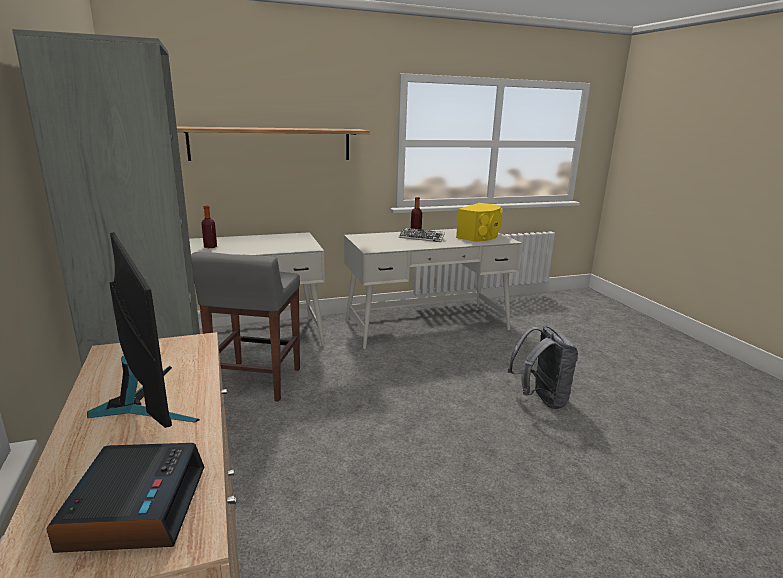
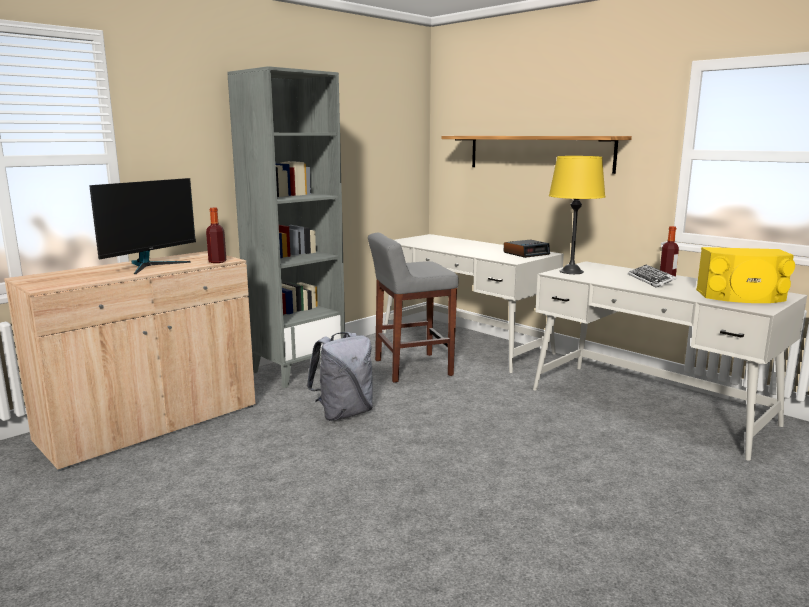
camera: 65 degrees right, 5 degrees down
alarm clock [46,443,204,553] -> alarm clock moved to [504,239,550,258]
bottle [201,205,217,248] -> bottle moved to [206,208,226,263]
grey backpack [508,325,578,409] -> grey backpack moved to [306,332,373,421]
none -> yellow table lamp [549,156,606,274]

